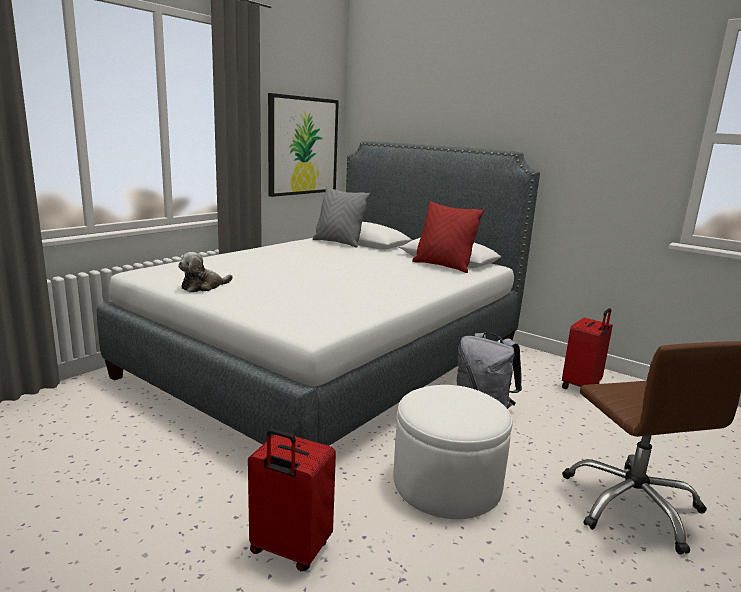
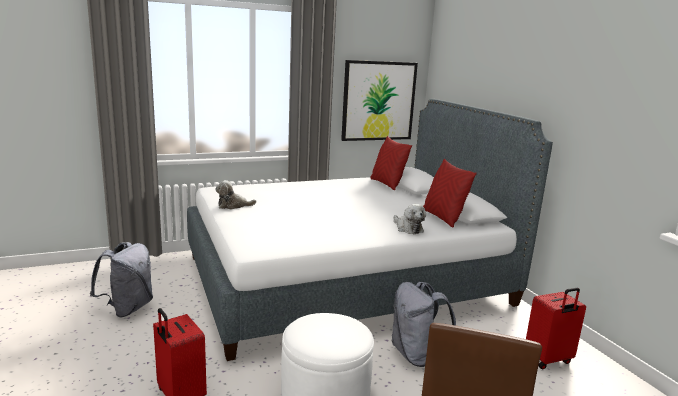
camera: 30 degrees right, 0 degrees up
grey pillow [313,186,370,247] -> red pillow [371,136,412,190]
none -> grey backpack [90,242,153,317]
none -> plush toy [394,204,426,234]

